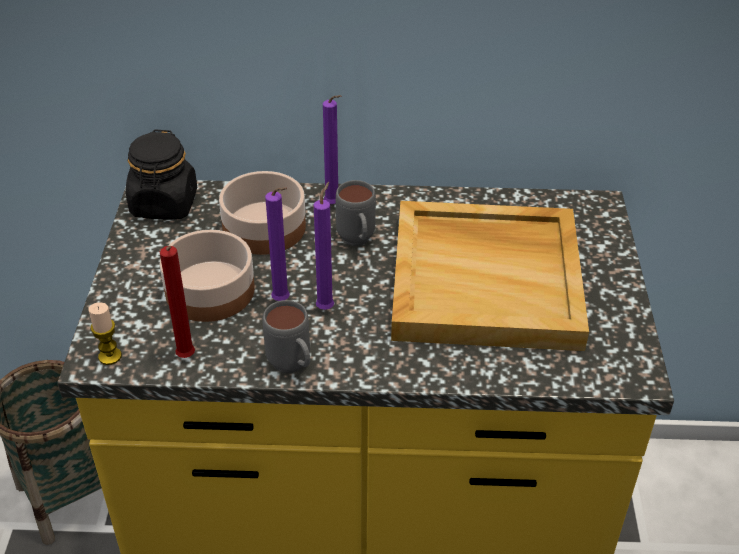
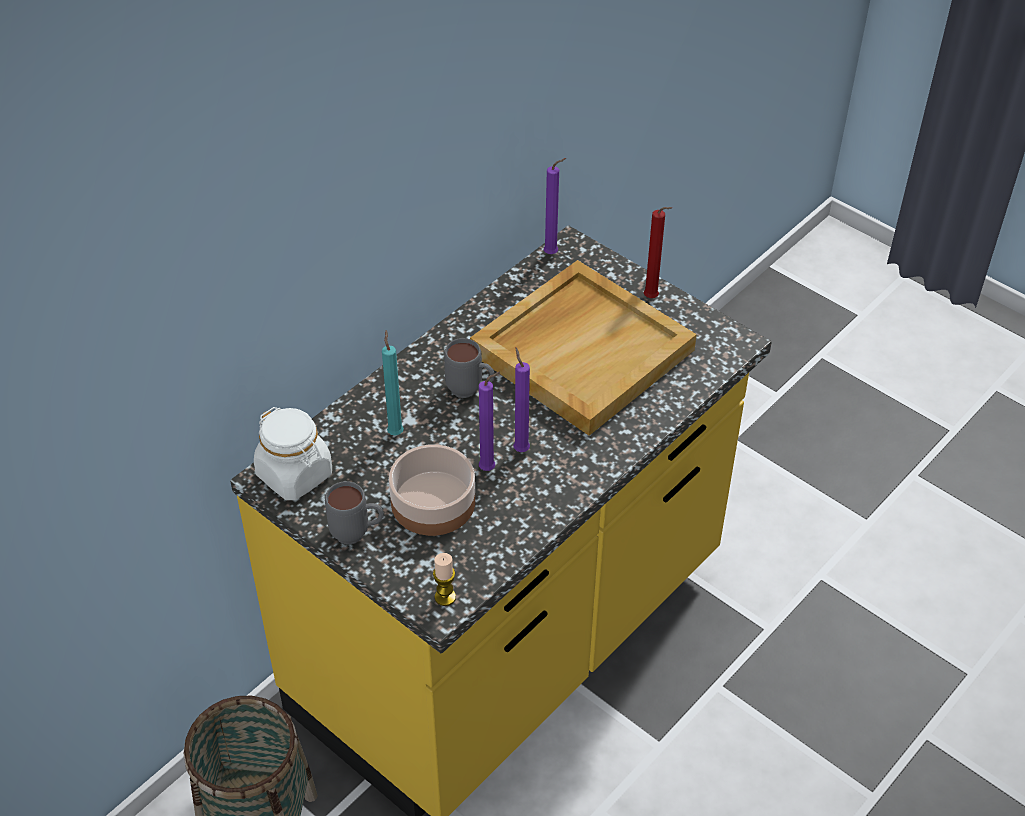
camera: 50 degrees left, 5 degrees up
black jar [126,129,197,220] -> white jar [254,407,332,500]
red candle [160,246,195,358] -> red candle moved to [644,207,672,298]
bowl [219,171,306,255] -> turquoise candle [382,330,404,435]
grey mug [263,300,310,373] -> grey mug moved to [325,481,384,545]
purple candle [323,95,341,204] -> purple candle moved to [544,158,566,254]

